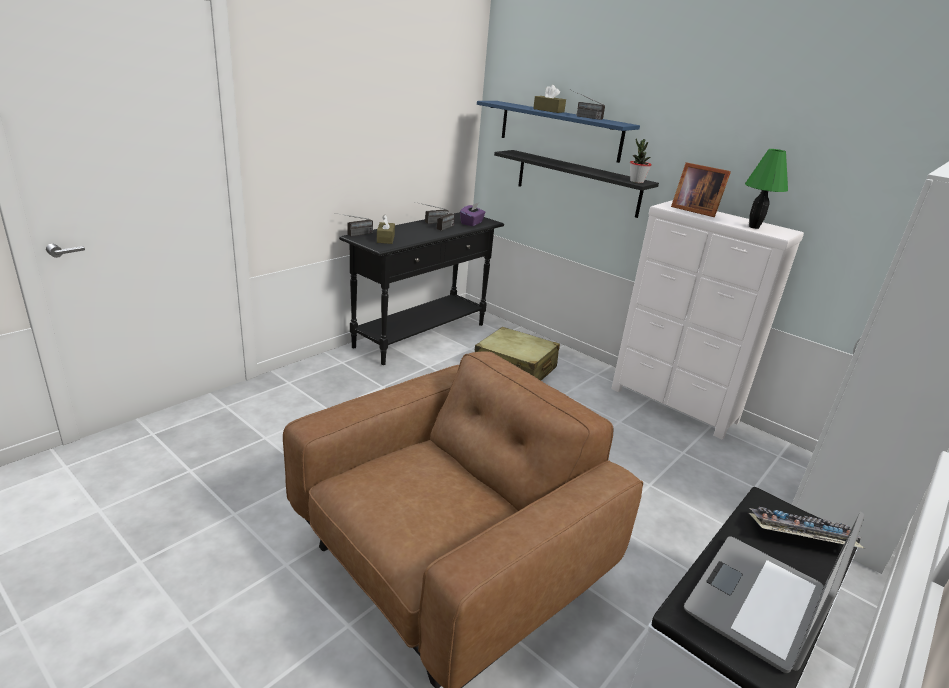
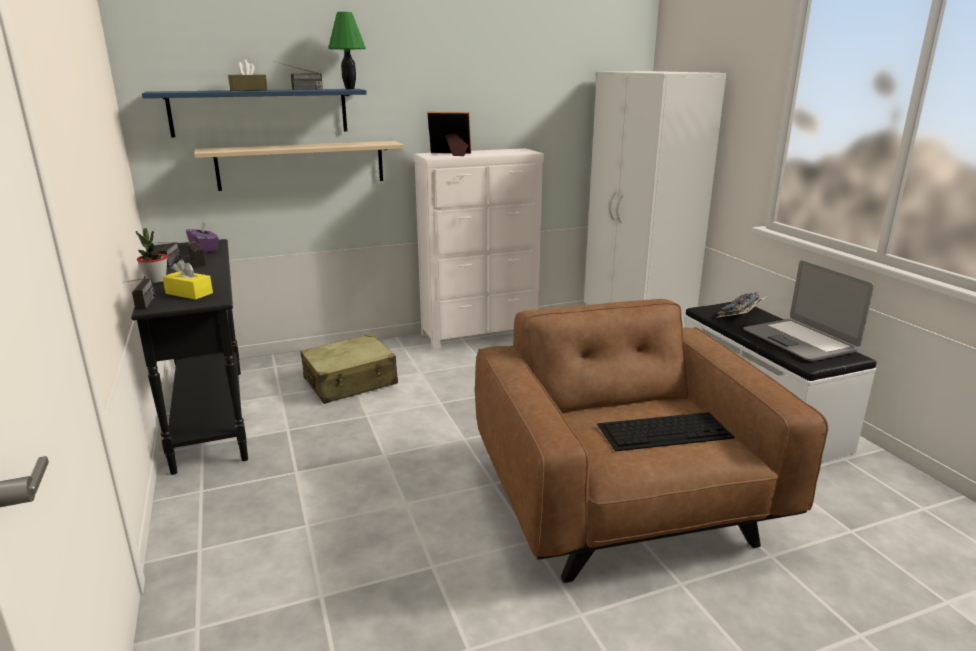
camera: 60 degrees left, 5 degrees down
brown tissue box [377,215,395,244] -> yellow tissue box [162,259,213,300]
black shelf [494,150,659,218] -> beige shelf [194,141,404,191]
potted plant [630,139,652,183] -> potted plant moved to [136,228,168,283]
picture frame [671,162,731,217] -> picture frame turned 150 degrees counterclockwise [427,112,471,156]
green table lamp [745,149,788,229] -> green table lamp moved to [328,12,366,89]
none -> keyboard [597,412,735,451]

